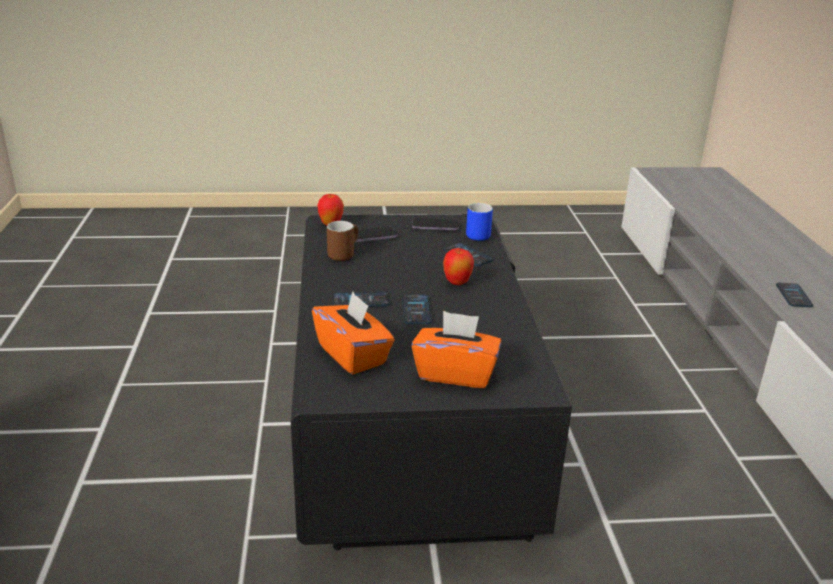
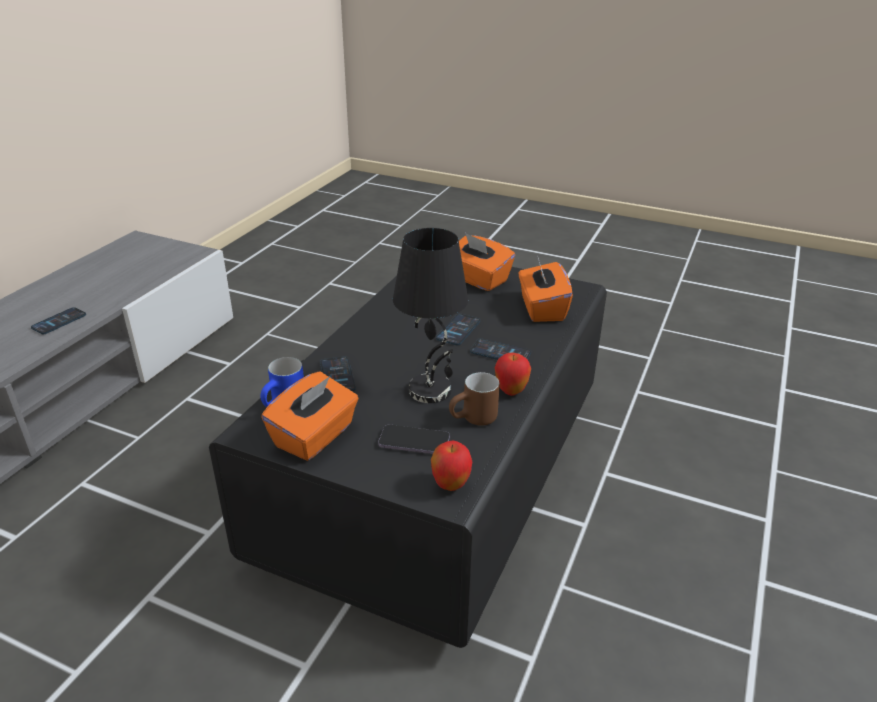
camera: 150 degrees left, 5 degrees up
phone [412,218,459,231] -> orange tissue box [261,372,359,461]
apple [443,248,474,285] -> apple moved to [495,353,531,396]
none -> black table lamp [393,228,468,403]

